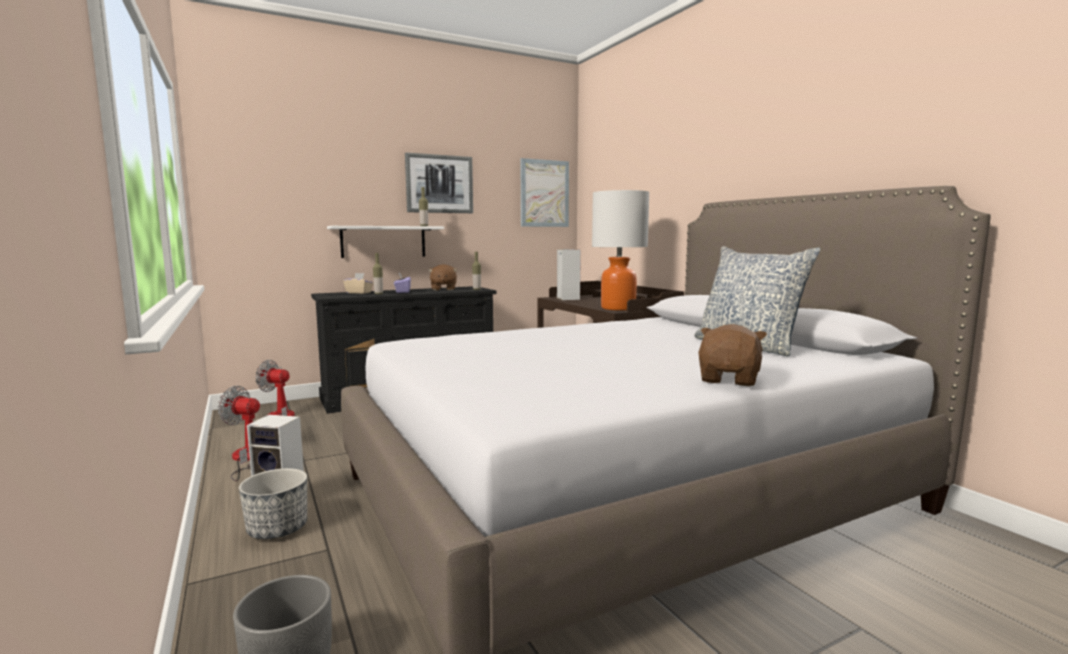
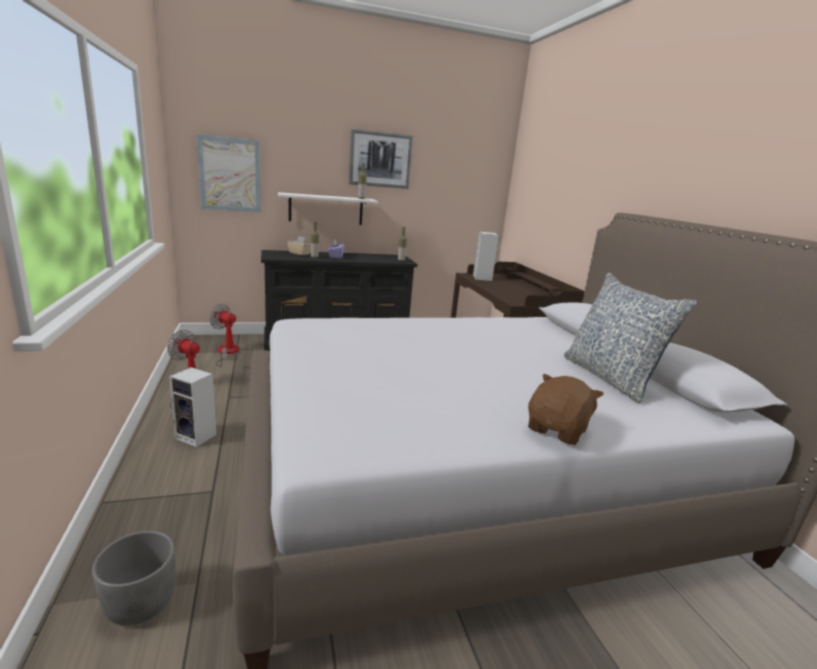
camera: 10 degrees right, 10 degrees up
planter [239,468,307,539] -> none
brown plush toy [428,264,457,290] -> none
picture [521,158,569,227] -> picture moved to [197,134,261,213]
table lamp [592,190,649,311] -> none

